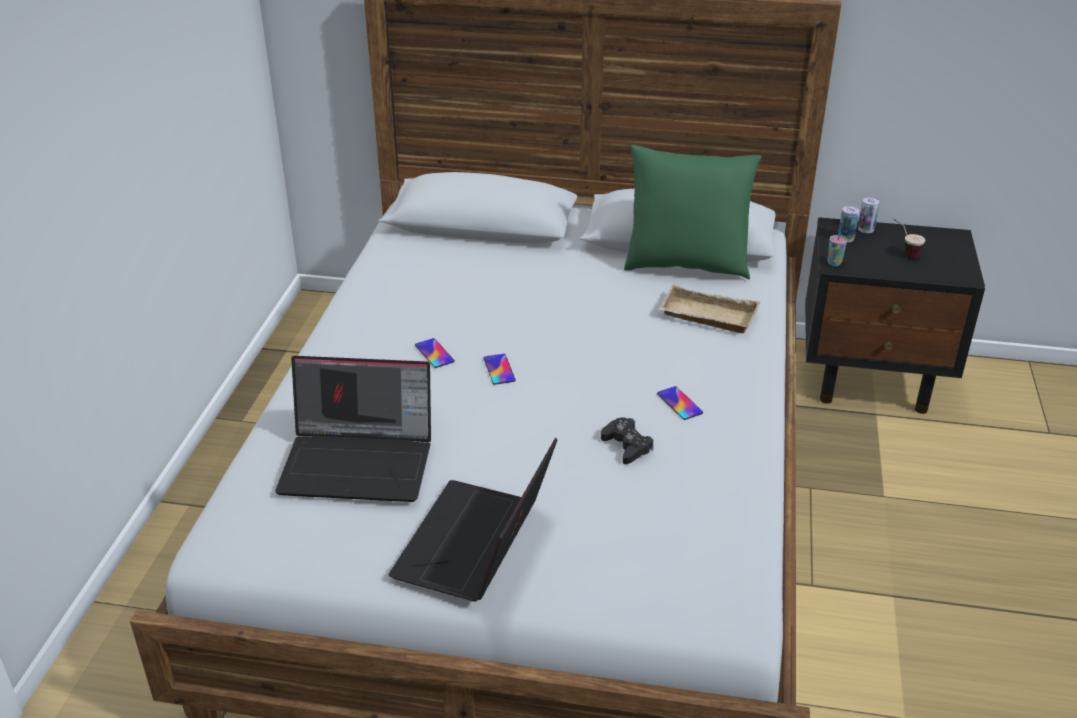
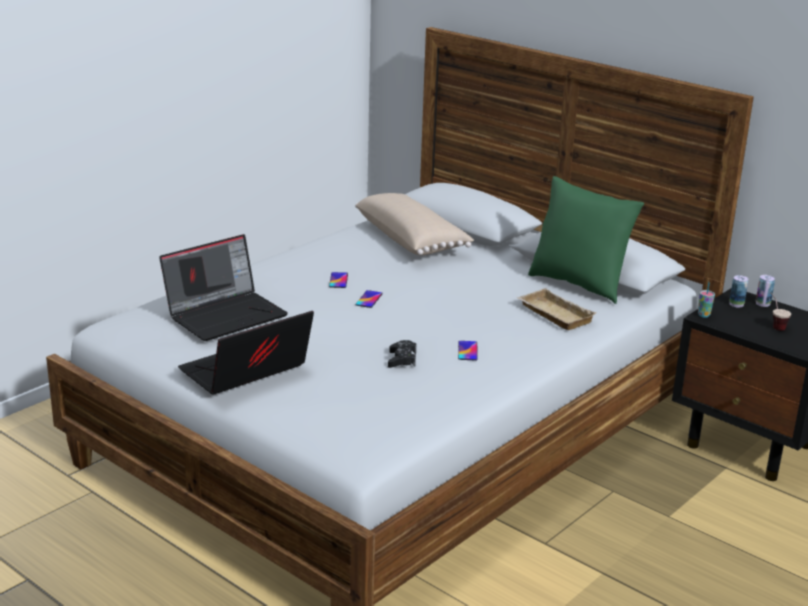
camera: 30 degrees right, 10 degrees down
laptop [275,356,431,502] -> laptop turned 75 degrees counterclockwise [159,234,288,341]
none -> beige pillow [355,193,474,255]

